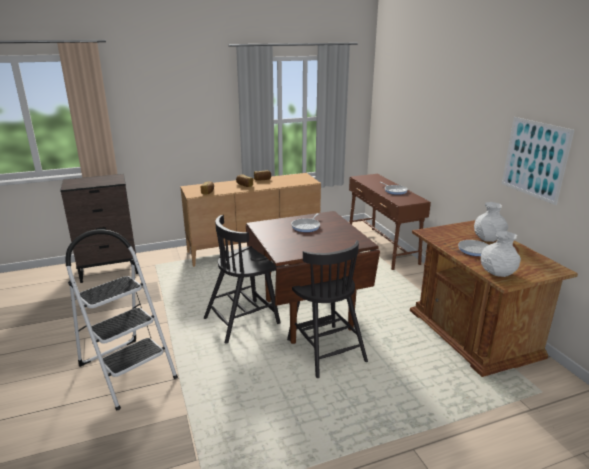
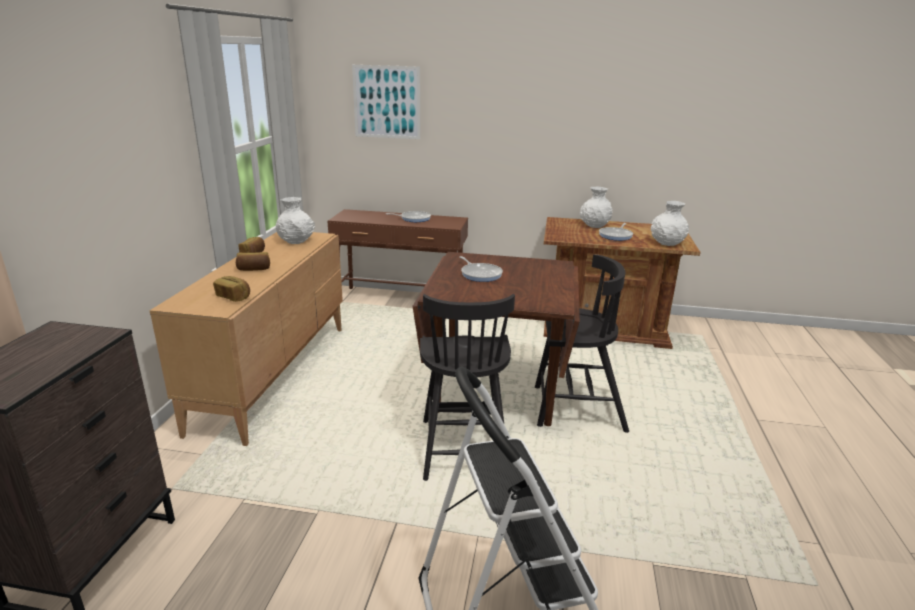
camera: 60 degrees left, 0 degrees up
picture [502,117,574,205] -> picture moved to [352,65,420,139]
none -> white vase [276,197,315,244]

